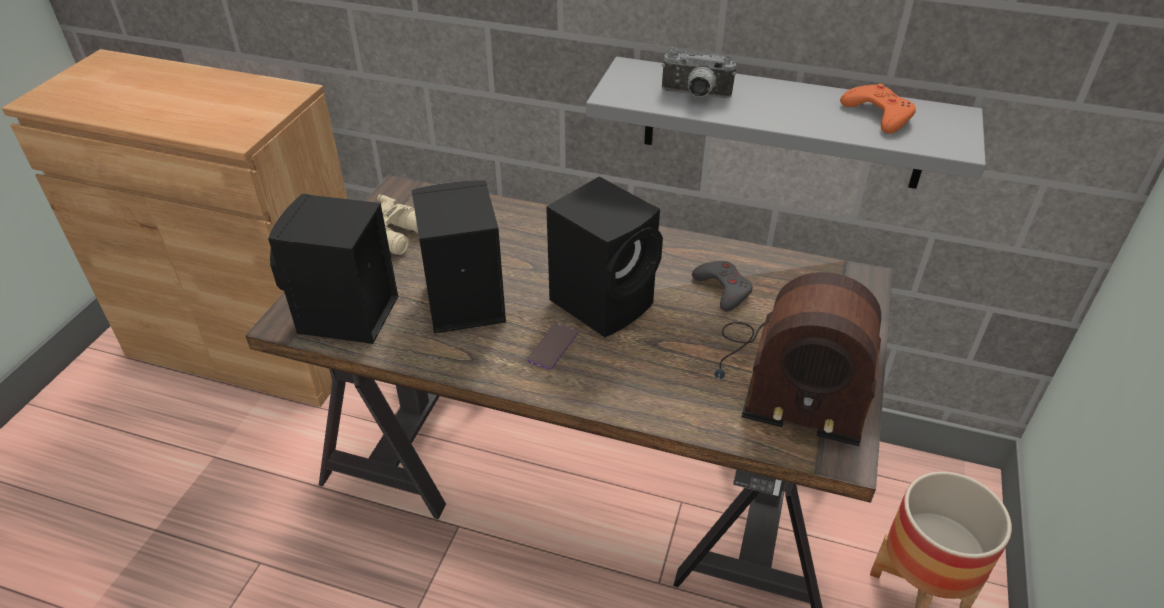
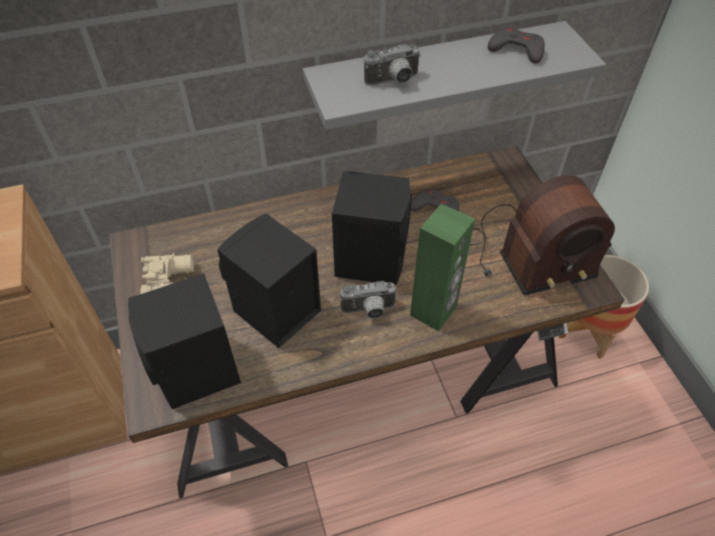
camera: 35 degrees left, 10 degrees up
phone [527,323,578,370] -> camera [340,281,397,319]
orange game controller [840,83,916,134] -> grey game controller [488,26,545,63]
none -> green speaker [410,204,475,331]

